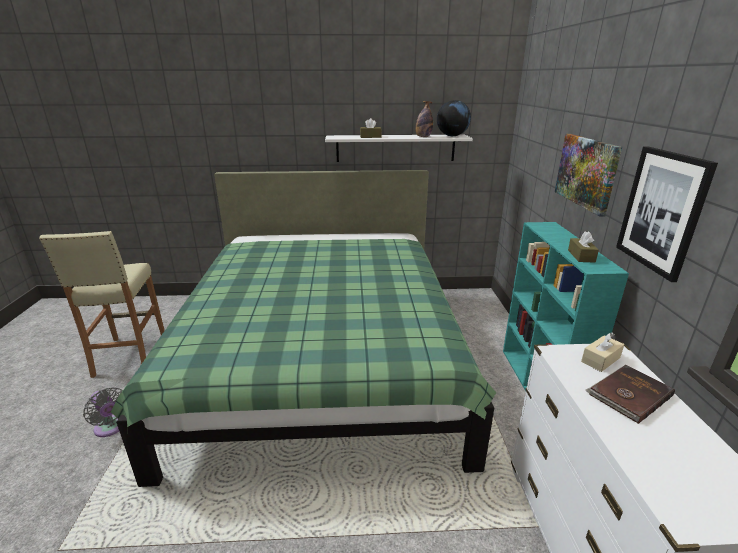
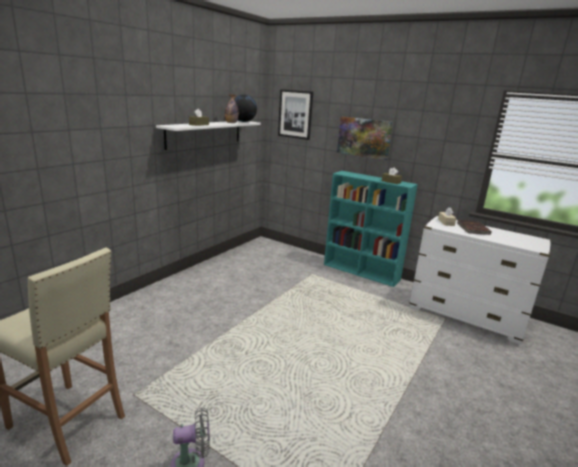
camera: 55 degrees left, 5 degrees down
green bed [111,170,496,487] -> none
picture [616,146,718,282] -> picture moved to [278,89,313,140]

